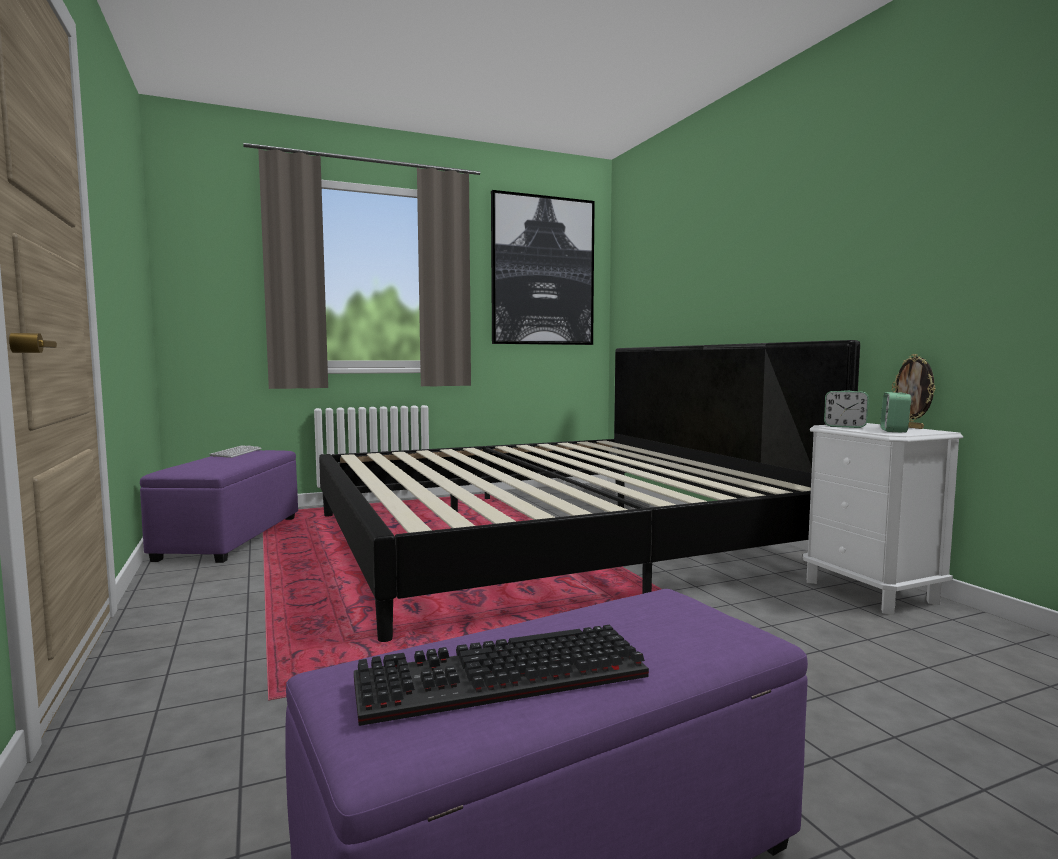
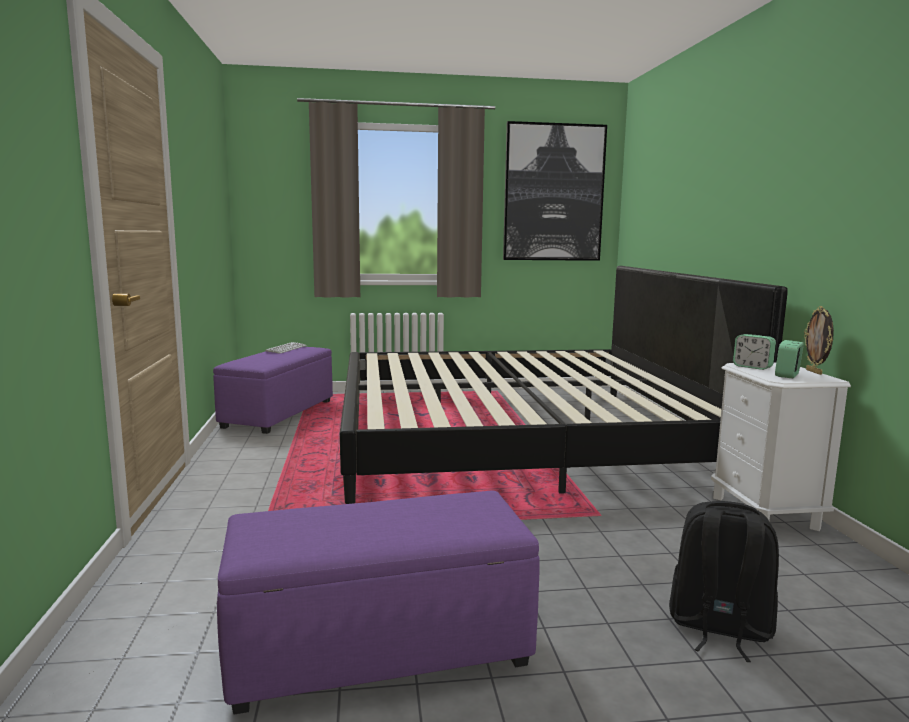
camera: 15 degrees right, 5 degrees up
keyboard [354,625,649,726] -> none
none -> black backpack [669,501,779,662]

